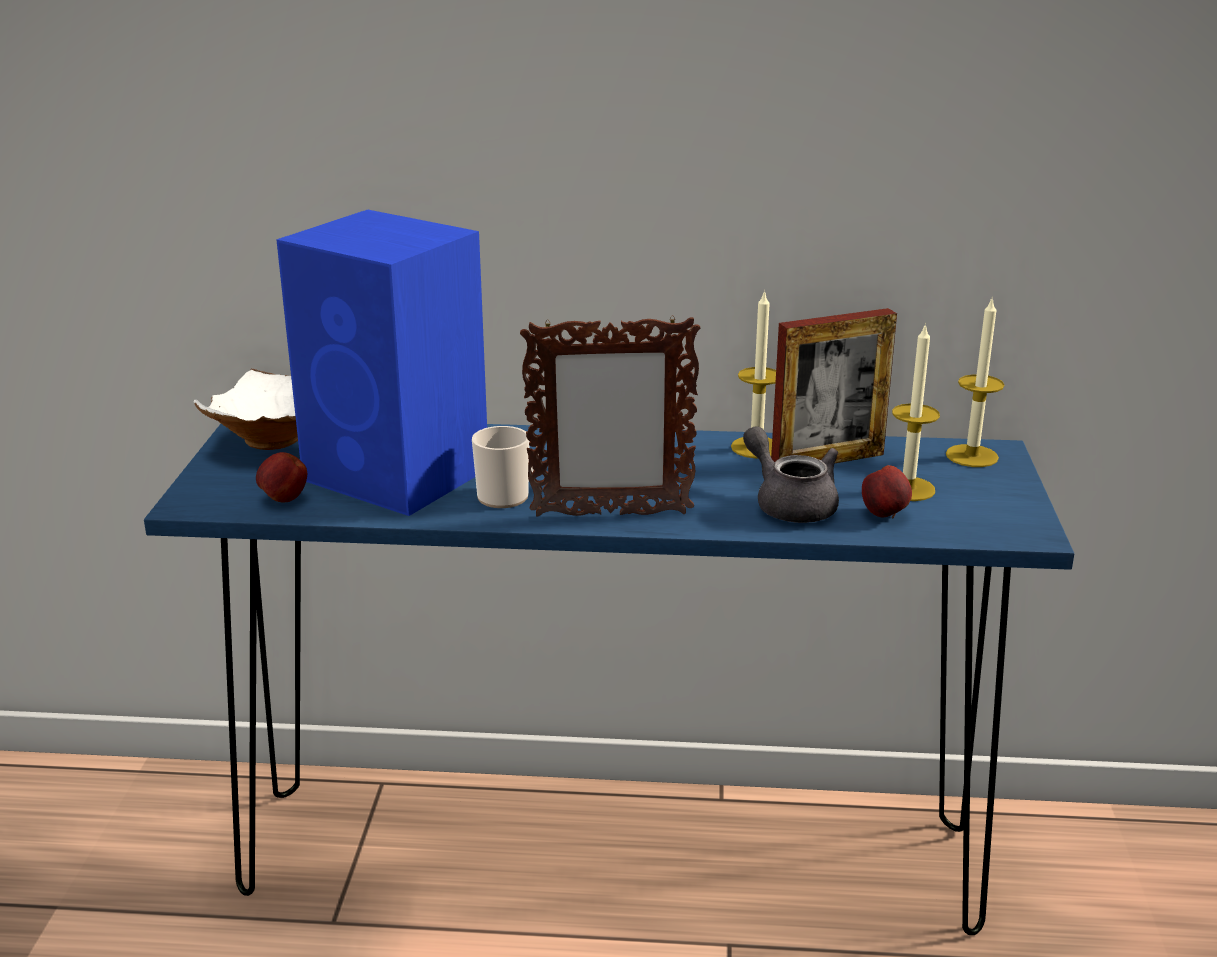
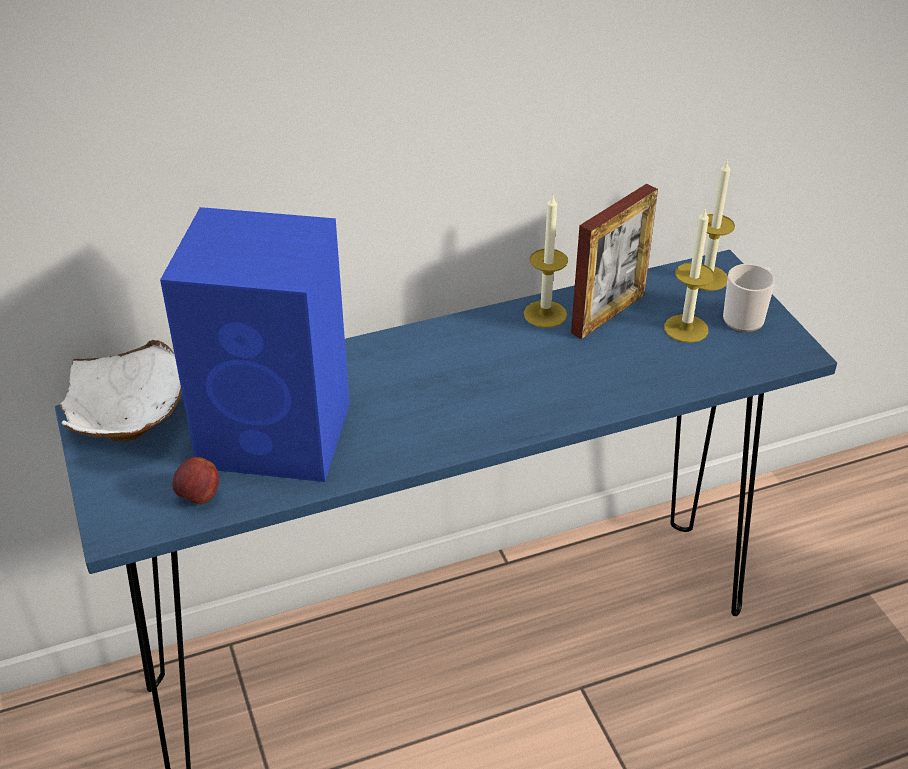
camera: 25 degrees left, 15 degrees up
mug [472,426,539,508] -> mug moved to [723,264,776,332]
picture frame [520,315,700,517] -> none
grey teapot [743,426,839,523] -> none
apple [862,465,912,519] -> none

